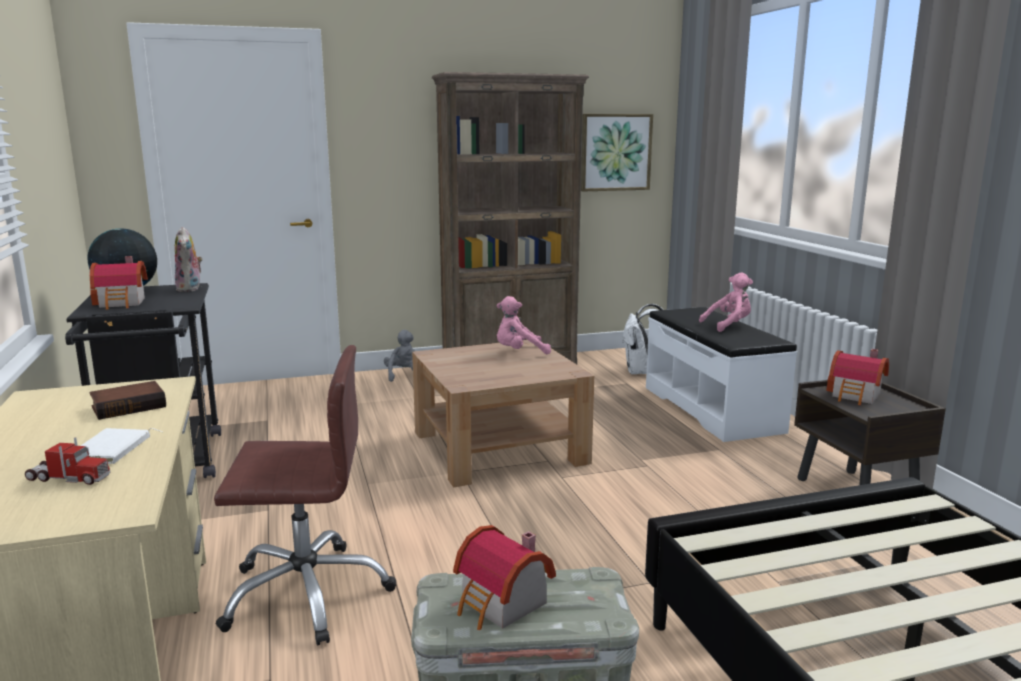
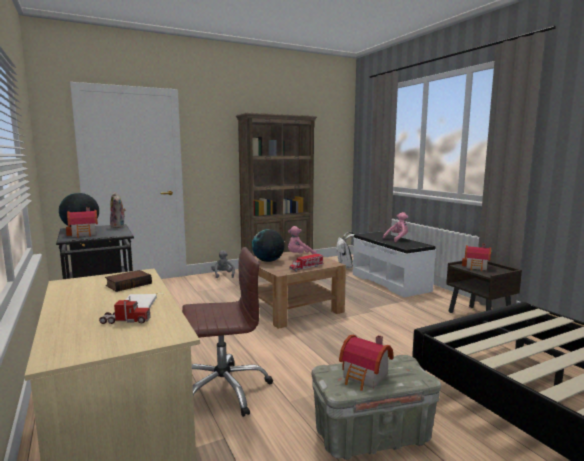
camera: 10 degrees left, 5 degrees down
picture [581,114,653,192] -> none
none -> globe [252,229,285,262]
none -> toy truck [289,254,324,272]

